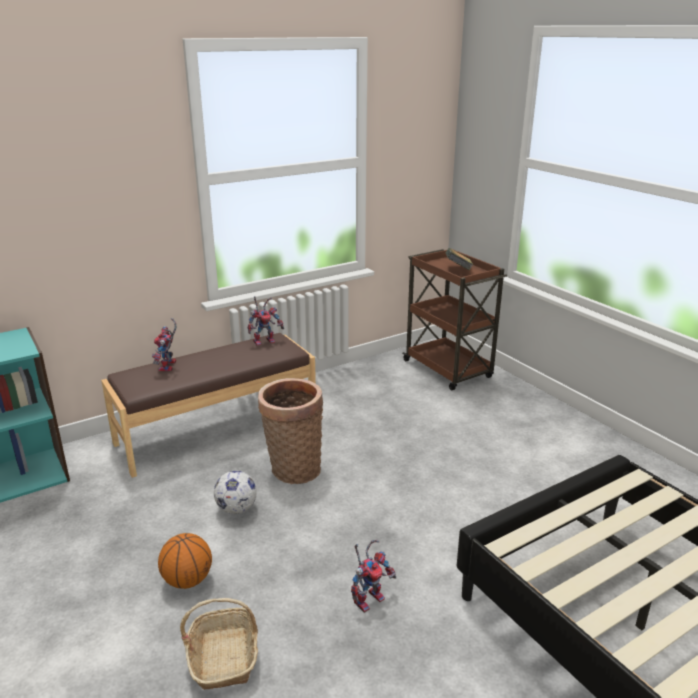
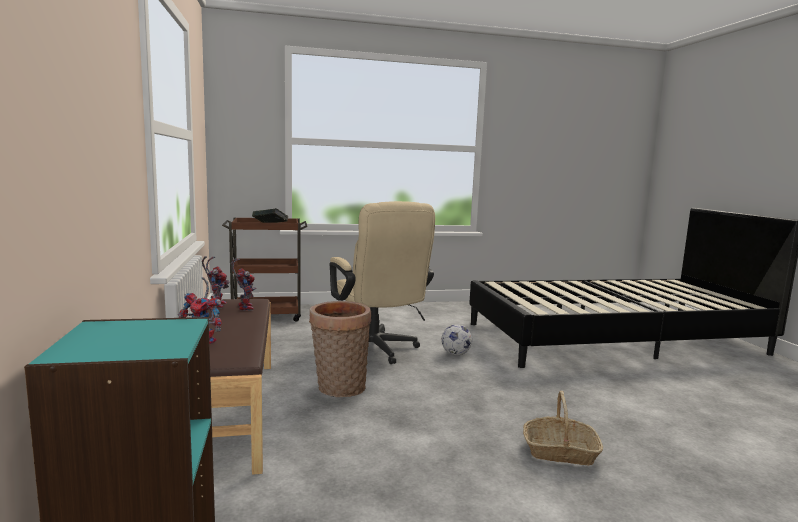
camera: 70 degrees left, 15 degrees down
basketball [158,533,212,589] -> none
football [214,471,257,514] -> football moved to [441,325,472,355]
toy robot [351,540,396,613] -> toy robot moved to [231,258,256,311]
none -> beige office chair [330,201,435,364]

